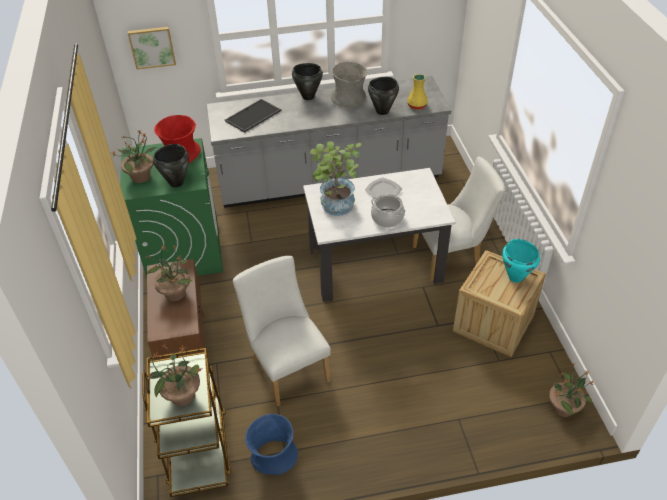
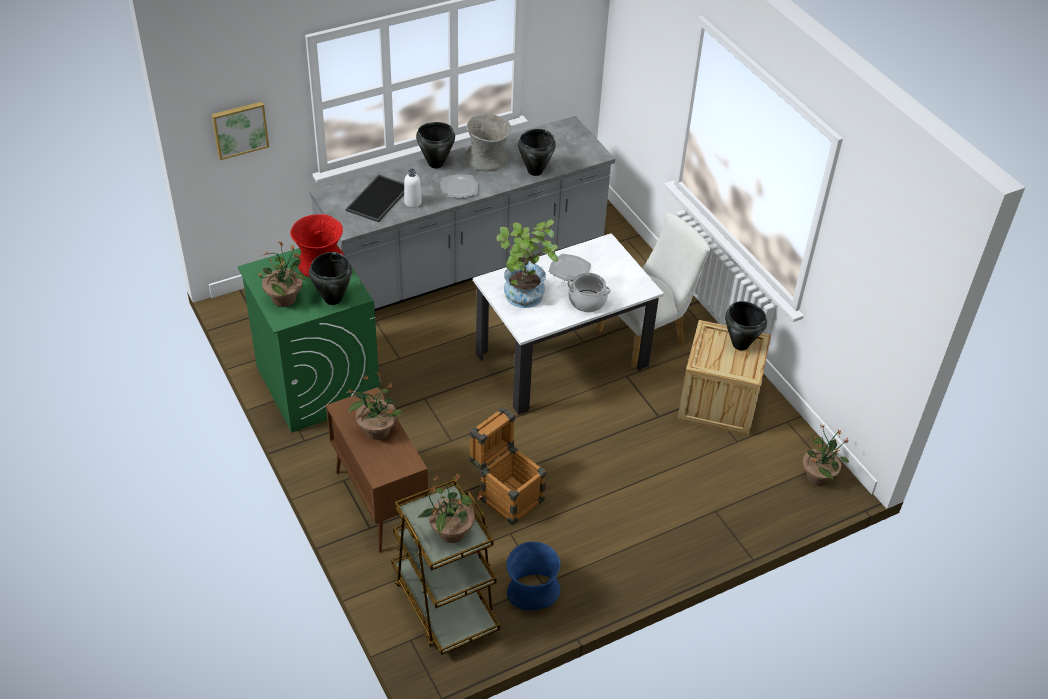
camera: 20 degrees left, 0 degrees up
white chair [233,256,331,407] -> crate [470,406,546,526]
yellow vase [407,74,428,110] -> none
turquoise cooking pot [502,239,540,283] -> black cooking pot [725,301,767,350]
none -> white bottle [404,169,422,208]
none -> plate [440,174,478,198]

